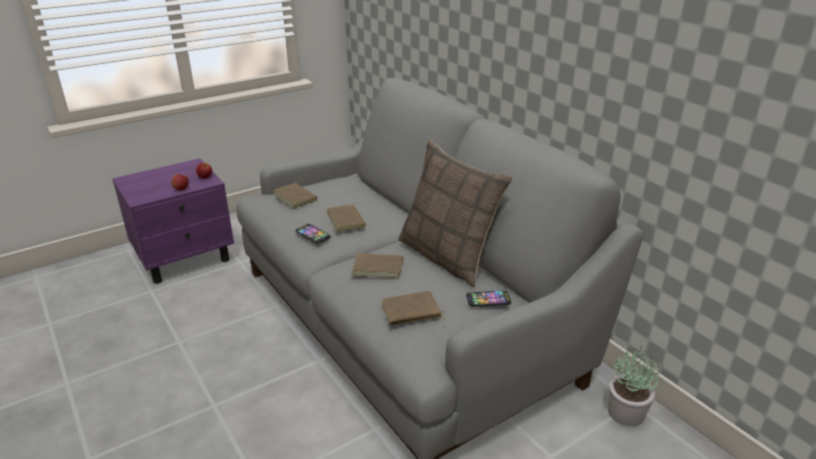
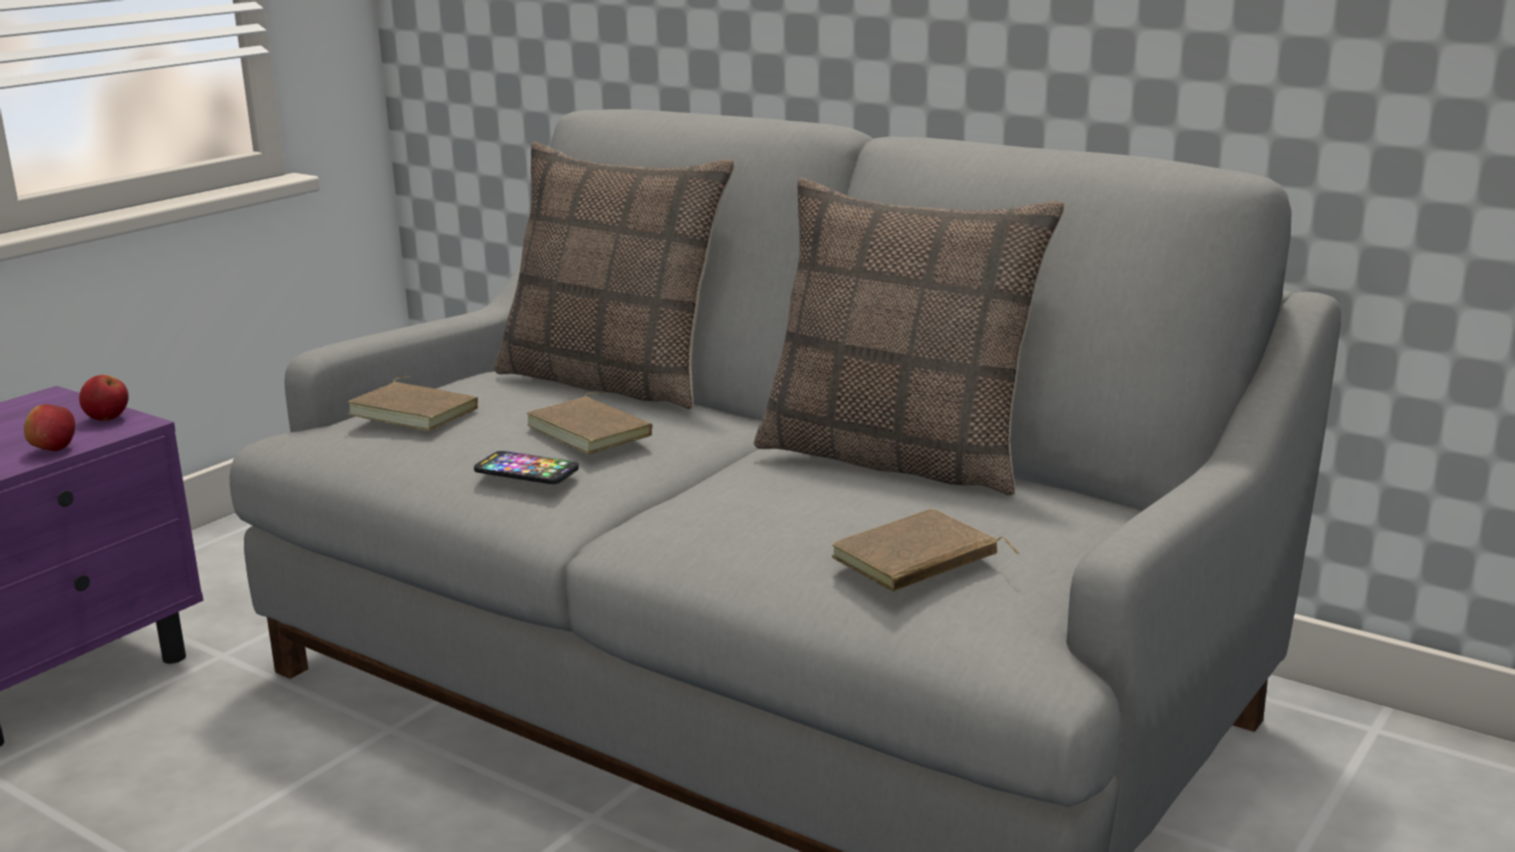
camera: 20 degrees left, 10 degrees down
brown book [351,248,403,278] -> none
phone [466,290,511,307] -> none
potted plant [608,346,660,427] -> none
none -> pillow [494,142,735,410]

